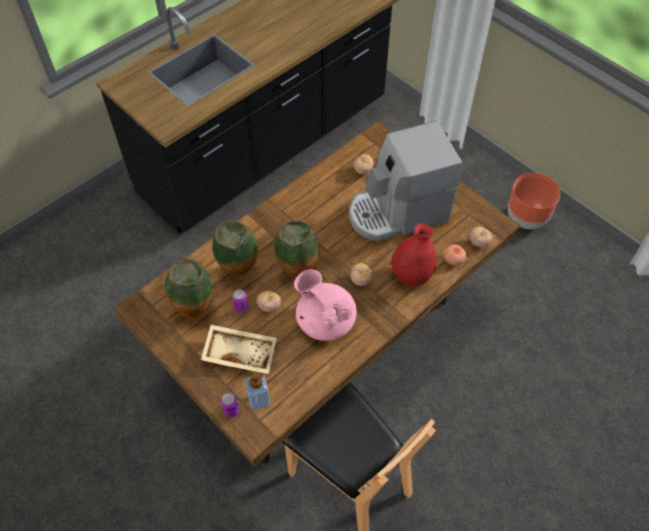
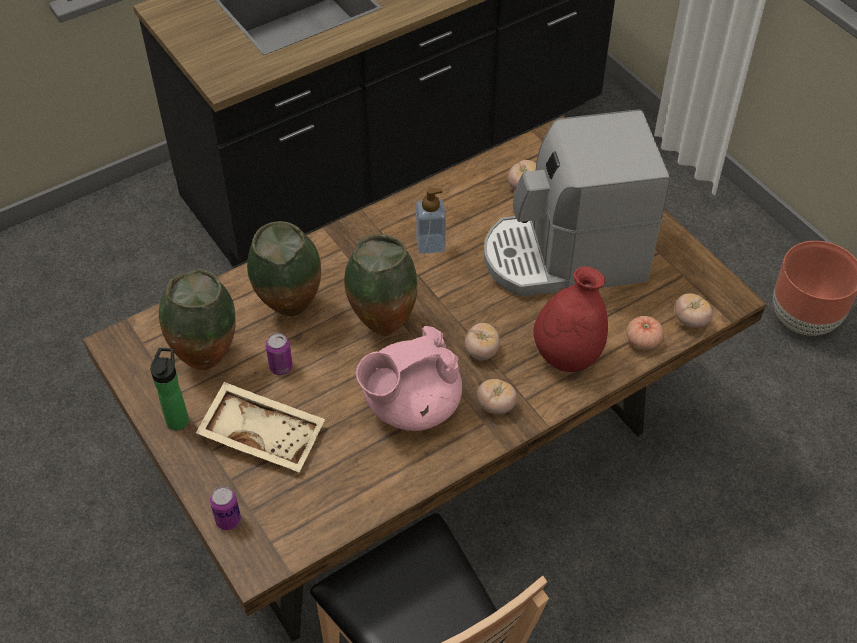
camera: 10 degrees right, 5 degrees down
soap dispenser [245,373,270,410] -> soap dispenser moved to [416,188,446,254]
tomato [257,291,281,312] -> tomato moved to [477,379,517,415]
pink teapot [294,269,357,341] -> pink teapot turned 90 degrees counterclockwise [356,326,462,431]
none -> bottle [150,348,189,430]

